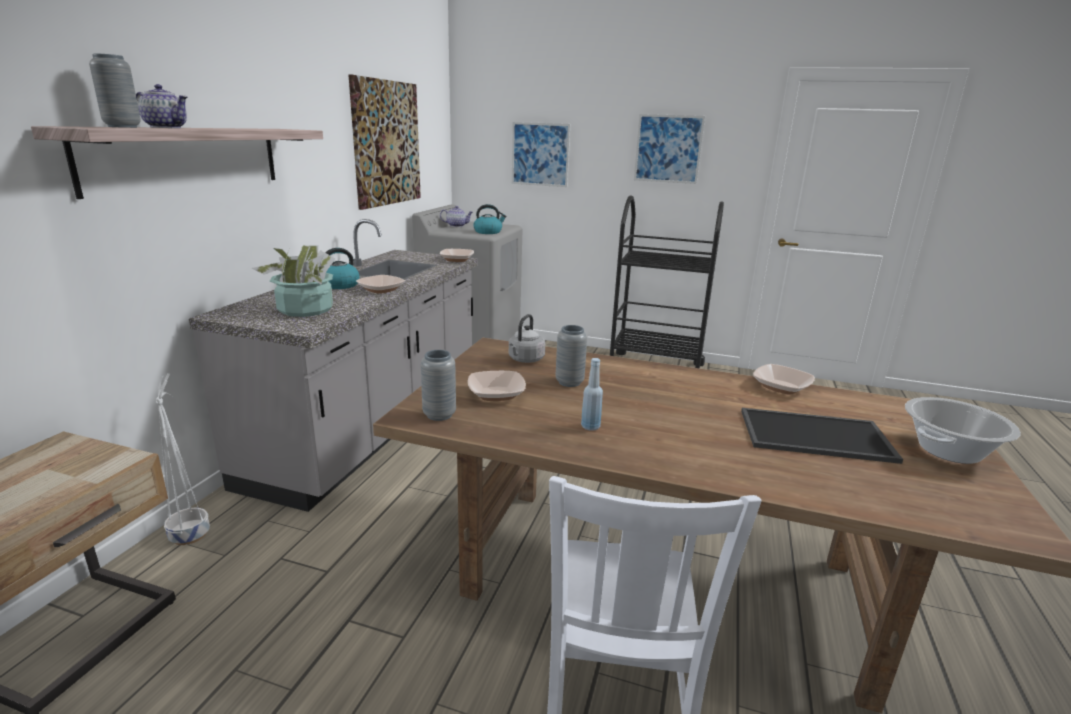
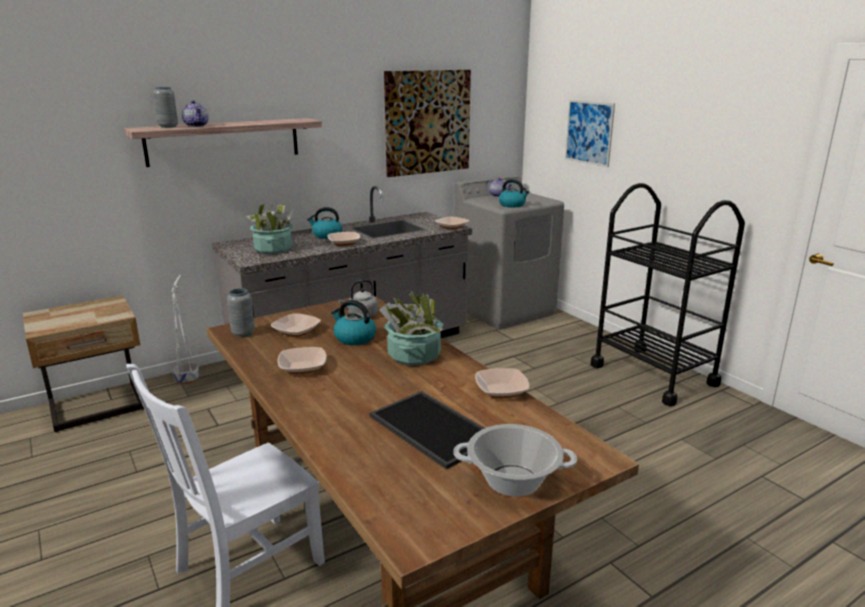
camera: 40 degrees right, 0 degrees up
grey vase [555,325,587,387] -> kettle [331,300,376,345]
blue bottle [581,358,603,431] -> bowl [277,347,327,374]
picture [634,114,705,184] -> none
none -> potted plant [379,292,445,366]

